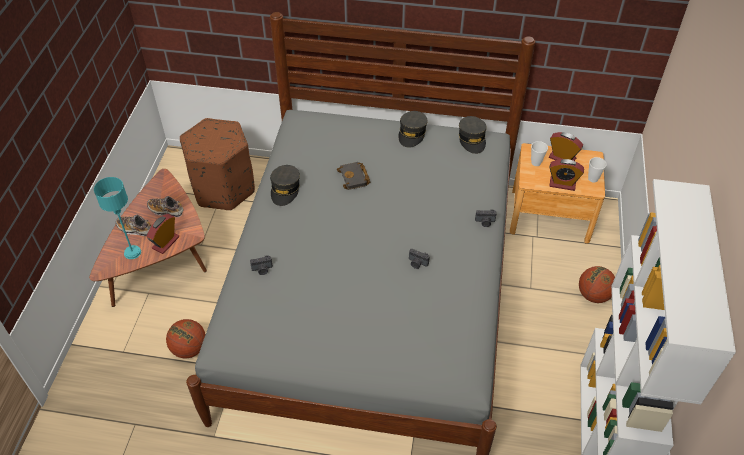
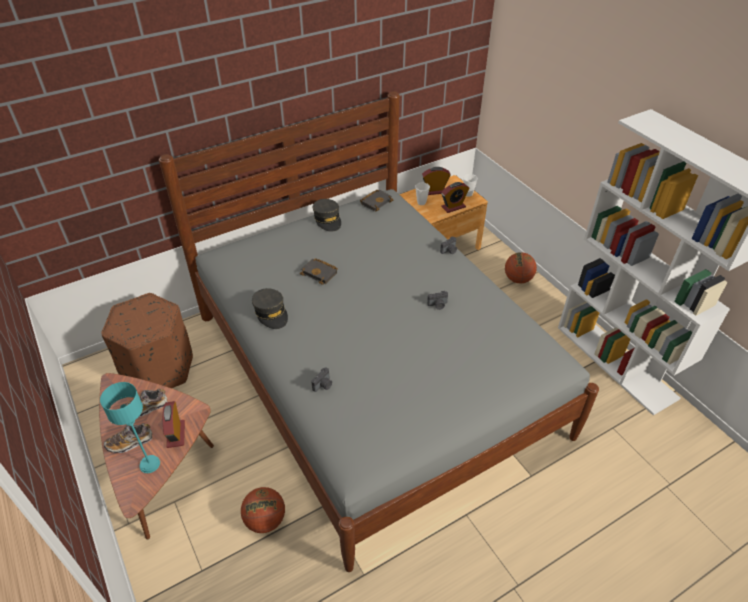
camera: 40 degrees left, 5 degrees down
grey cap [458,116,487,154] -> black book [360,190,393,211]

